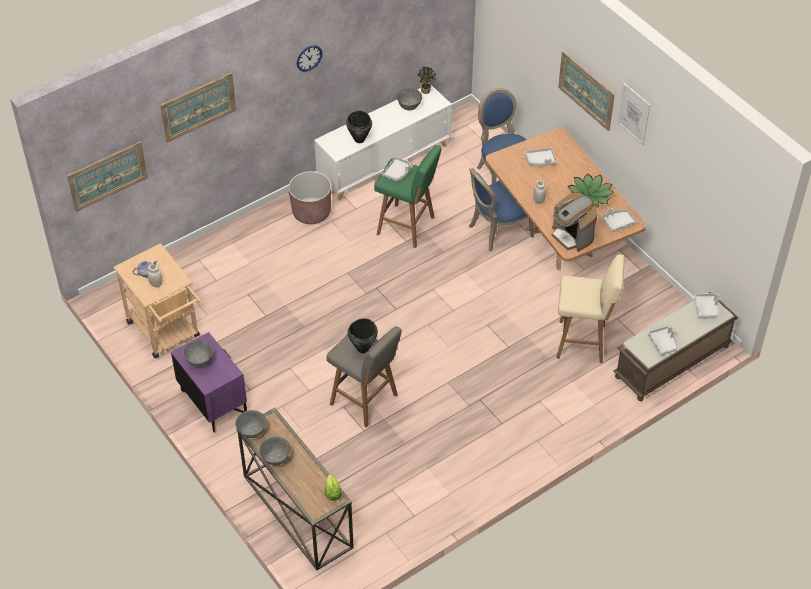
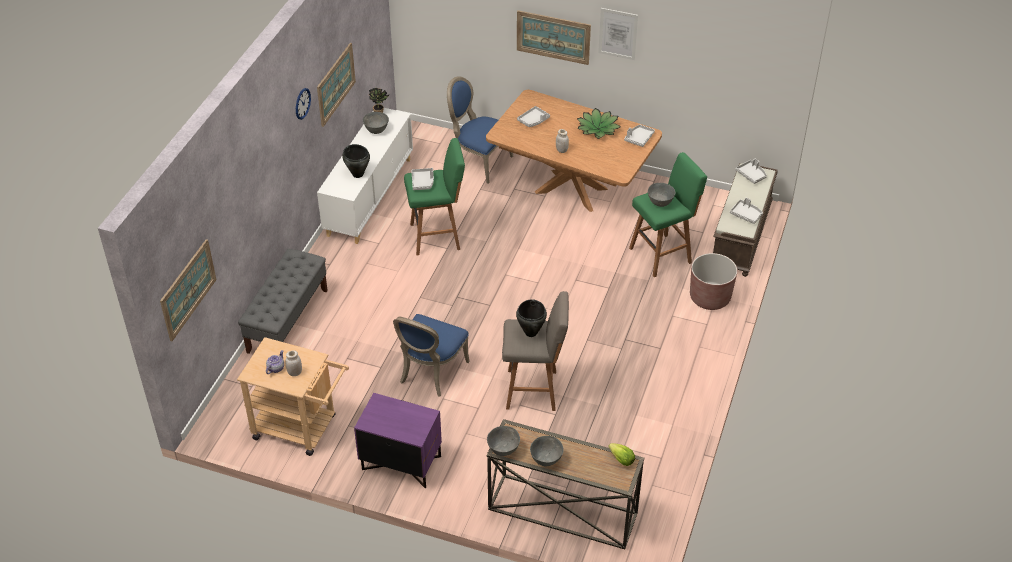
camera: 35 degrees left, 5 degrees down
picture [160,73,236,143] -> picture moved to [317,43,356,127]
grey bowl [184,340,213,367] -> grey bowl moved to [648,183,675,207]
brown planter [289,171,331,224] -> brown planter moved to [690,253,737,310]
blue chair [469,168,534,252] -> blue chair moved to [393,314,470,396]
coffee machine [551,193,598,252] -> none
beige stool [556,254,624,363] -> green stool [629,152,707,277]
none -> grey bench [238,249,328,354]

